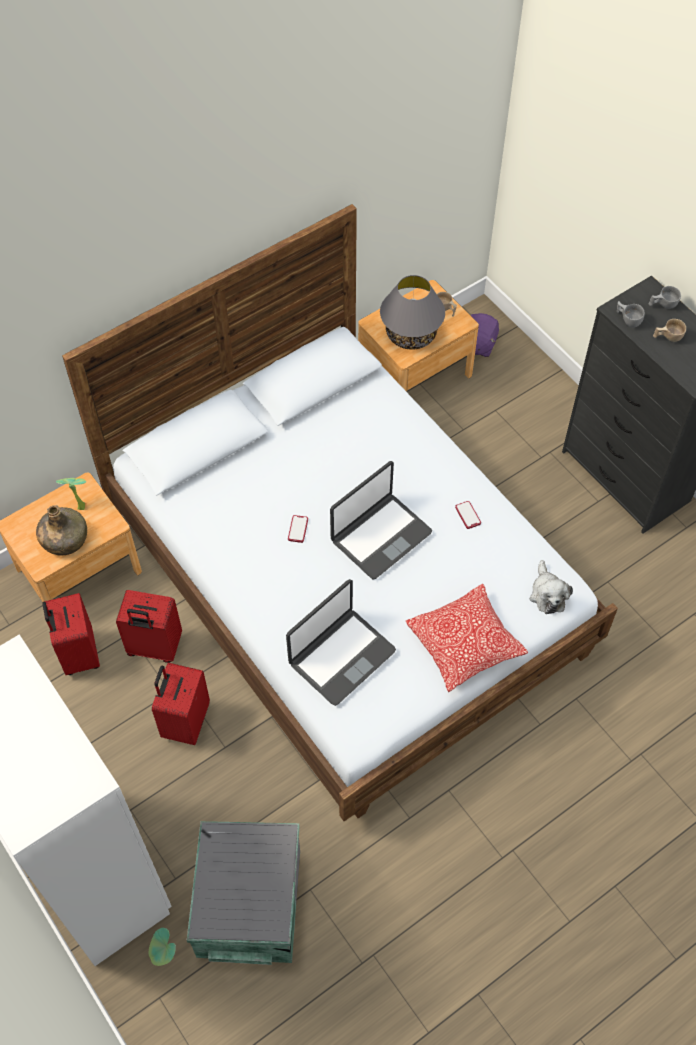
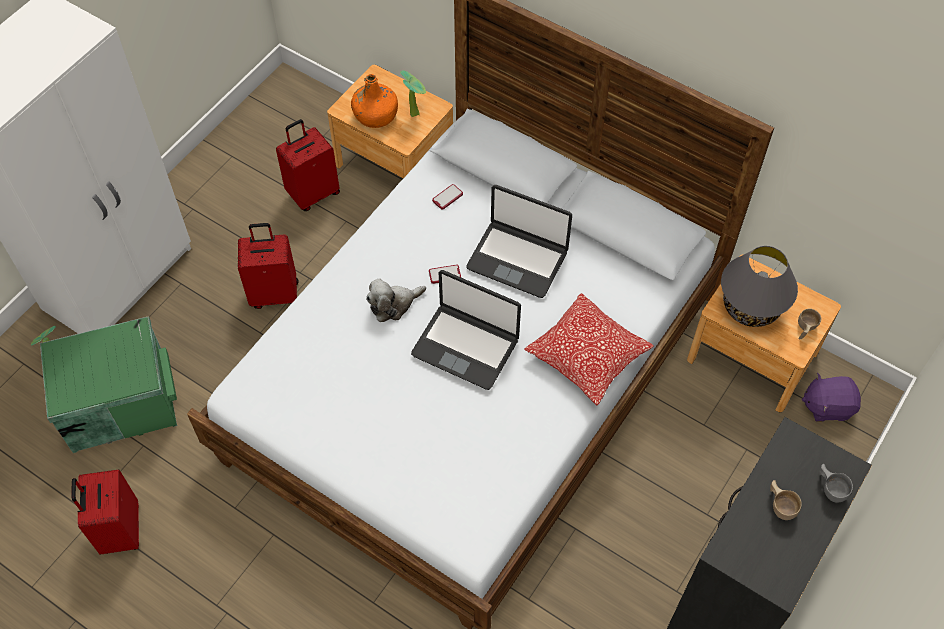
camera: 70 degrees right, 0 degrees up
green bottle [36,505,87,556] -> orange bottle [351,74,398,128]
red suitcase [116,590,182,663] -> red suitcase moved to [71,469,139,555]
grey storage box [187,821,300,965] -> green storage box [40,316,177,453]
laptop [286,579,396,706] -> laptop moved to [466,185,572,298]
pillow [406,584,528,692] -> pillow moved to [524,293,654,405]
phone [455,501,481,529] -> phone moved to [432,184,463,210]
plush toy [530,560,573,614] -> plush toy moved to [366,278,426,322]
grey cup [617,301,645,328] -> none

